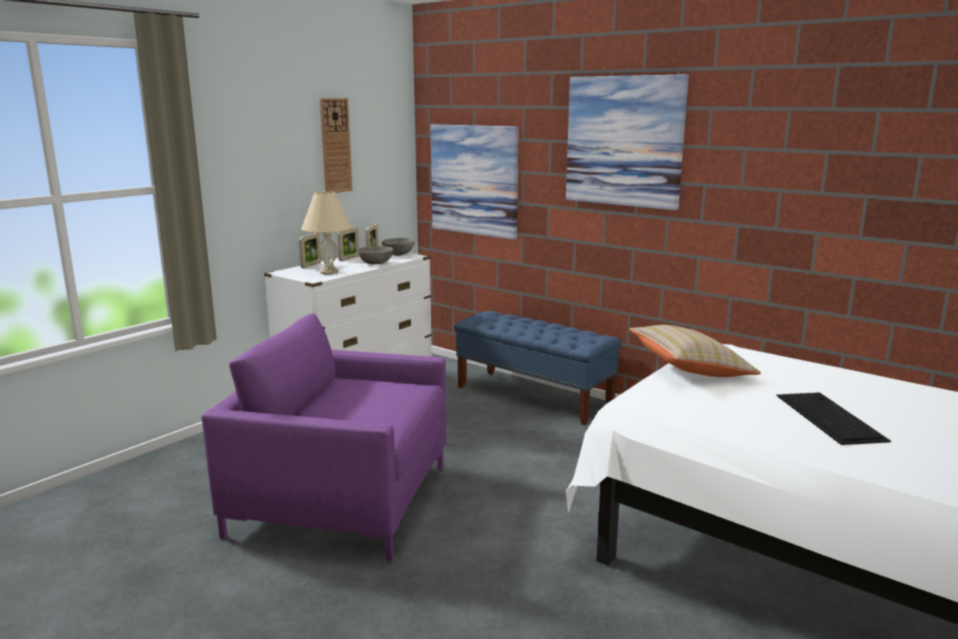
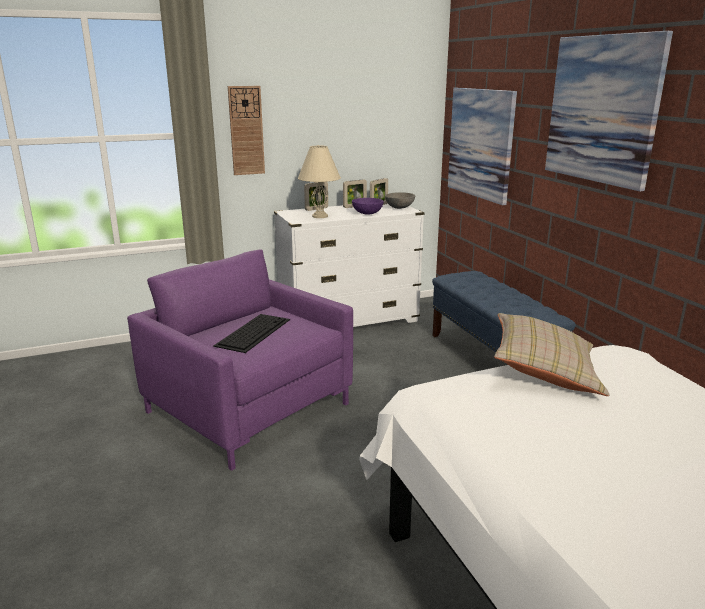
camera: 30 degrees right, 5 degrees up
wall clock [320,98,353,193] -> wall clock moved to [228,86,265,175]
grey bowl [357,246,393,265] -> purple bowl [352,198,384,215]
keyboard [776,393,891,445] -> keyboard moved to [213,314,290,353]

